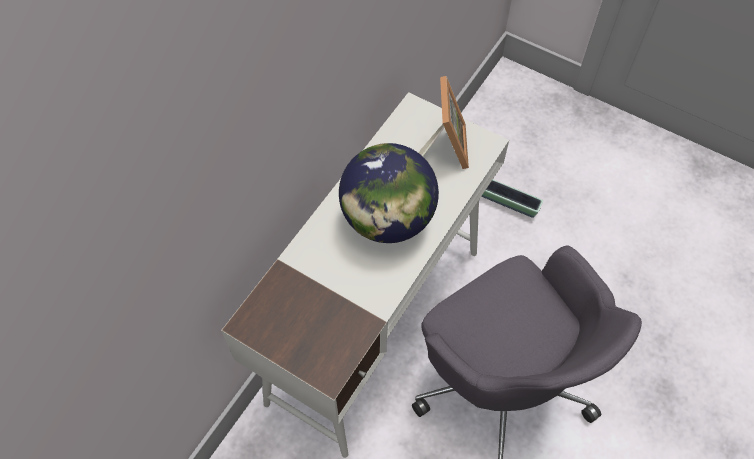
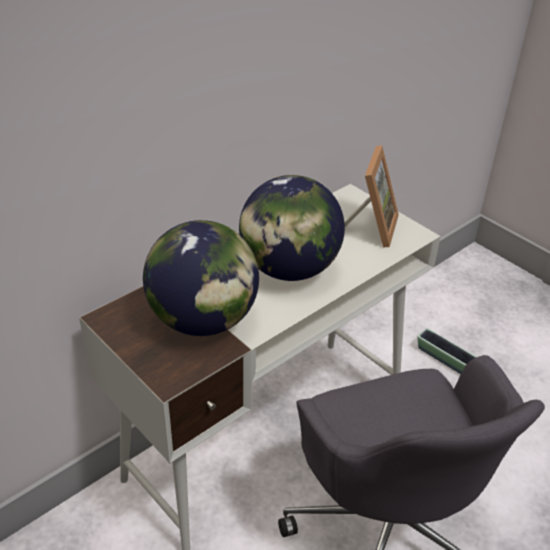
camera: 15 degrees right, 20 degrees down
none -> globe [143,220,259,336]

